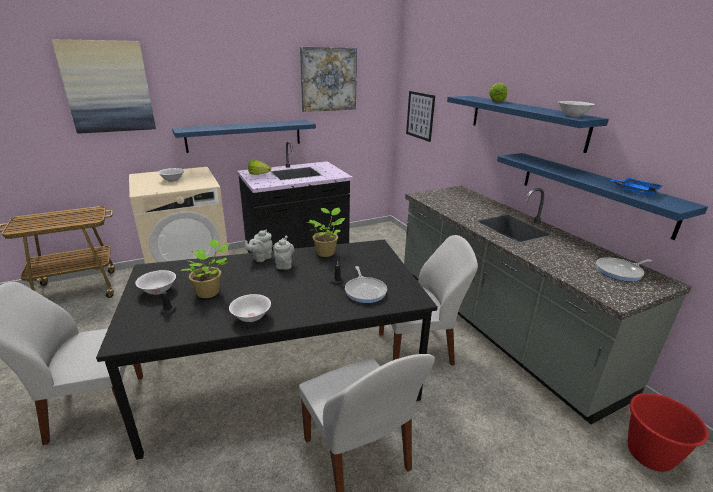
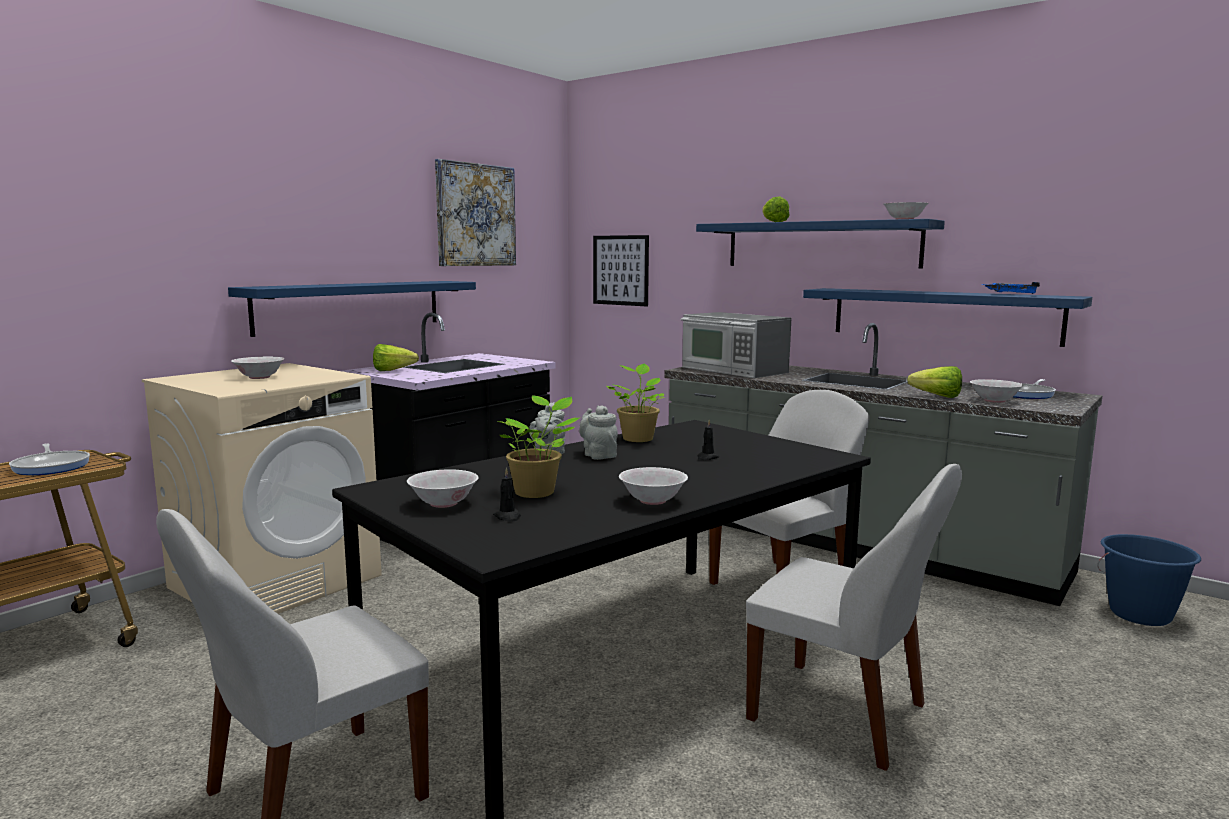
camera: 25 degrees left, 15 degrees down
picture [52,39,156,134] -> none
frying pan [345,266,387,303] -> frying pan moved to [9,443,90,475]
red bucket [625,393,709,472] -> blue bucket [1097,534,1201,626]
none -> microwave [681,312,791,378]
none -> lettuce [907,366,962,398]
none -> white bowl [970,379,1024,403]

